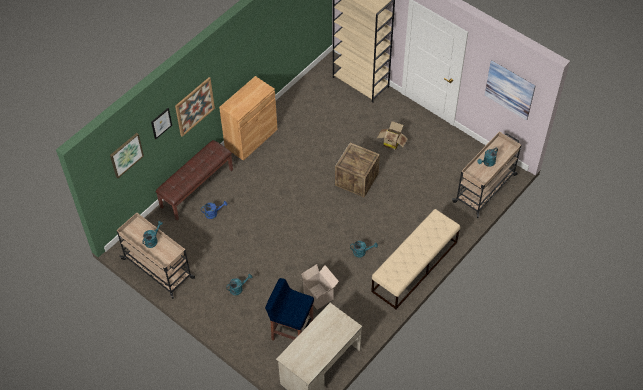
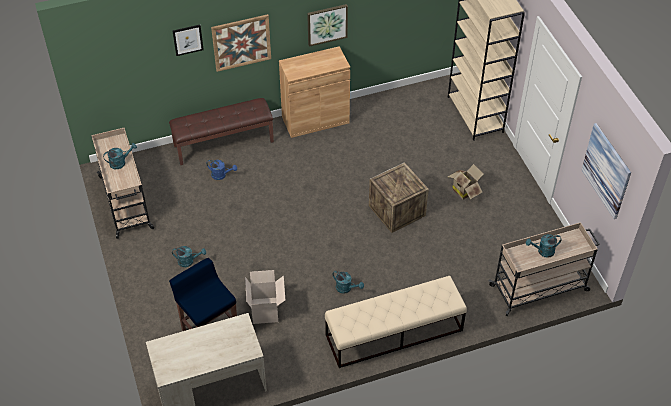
camera: 30 degrees right, 5 degrees down
picture [110,133,144,178] -> picture moved to [307,4,348,47]

